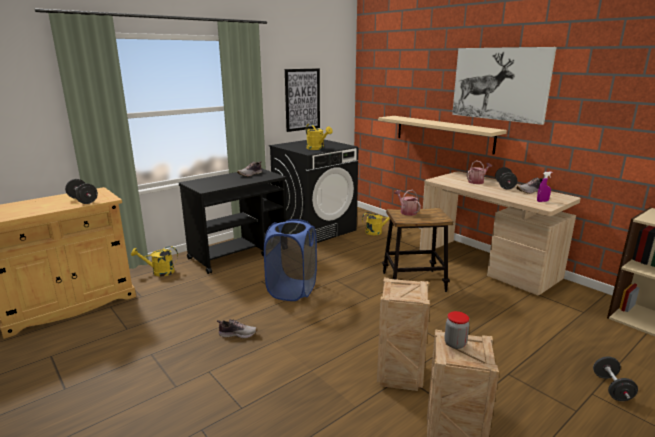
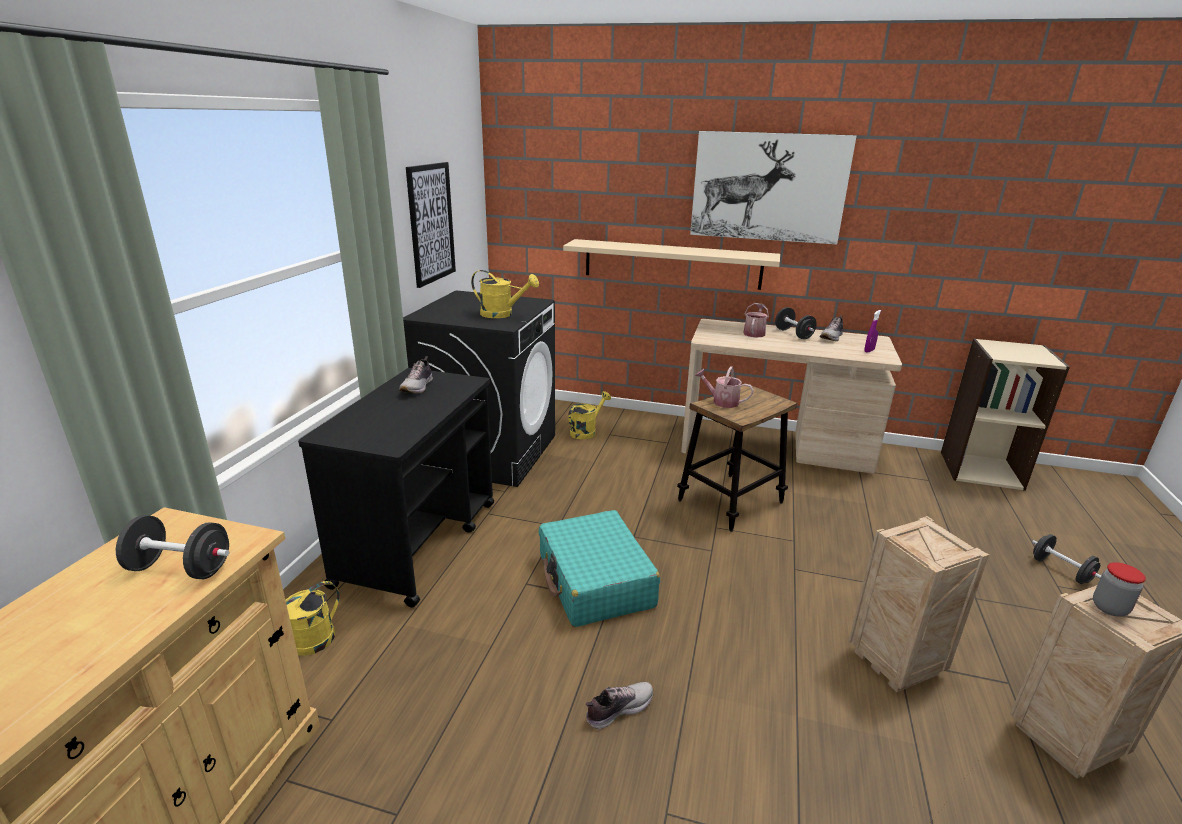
camera: 35 degrees left, 5 degrees up
blue laundry basket [264,219,317,301] -> turquoise suitcase [539,510,660,627]

